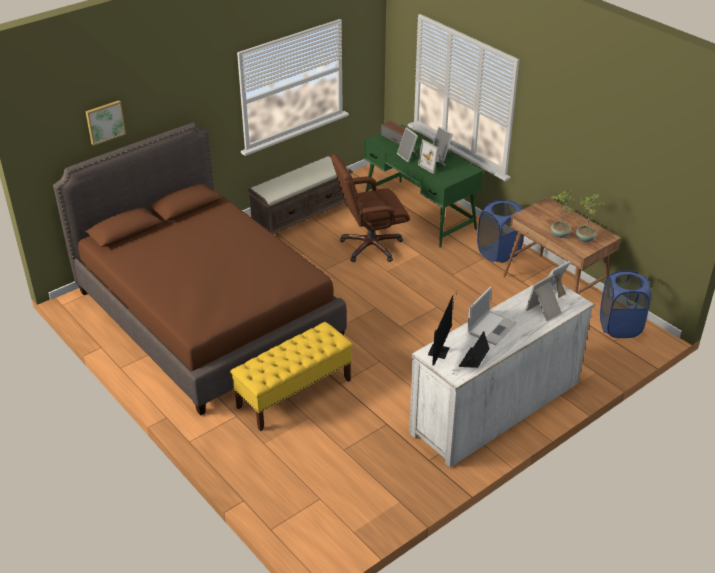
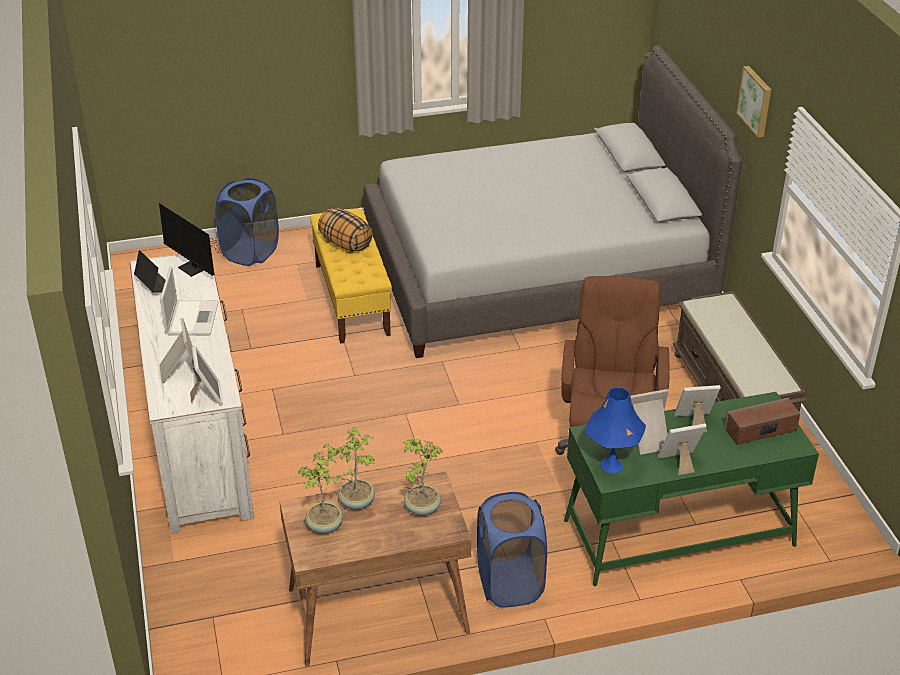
camera: 115 degrees right, 0 degrees up
brown bed [53,123,347,416] -> grey bed [363,45,742,358]
picture [85,100,126,146] -> picture moved to [736,66,771,138]
laptop [467,287,516,345] -> laptop turned 150 degrees counterclockwise [160,267,219,336]
blue laundry basket [600,270,651,338] -> blue laundry basket moved to [215,178,279,266]
none -> pillow [318,208,373,252]
none -> potted plant [402,439,442,516]
none -> blue table lamp [585,387,646,474]

